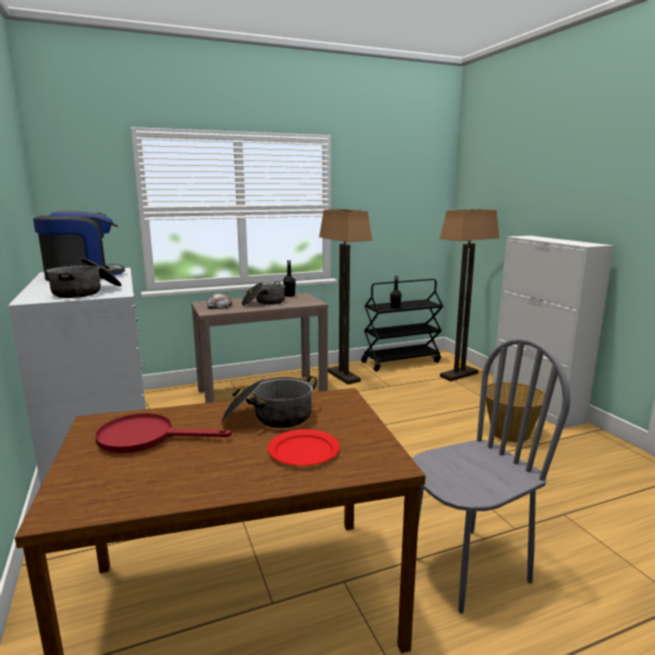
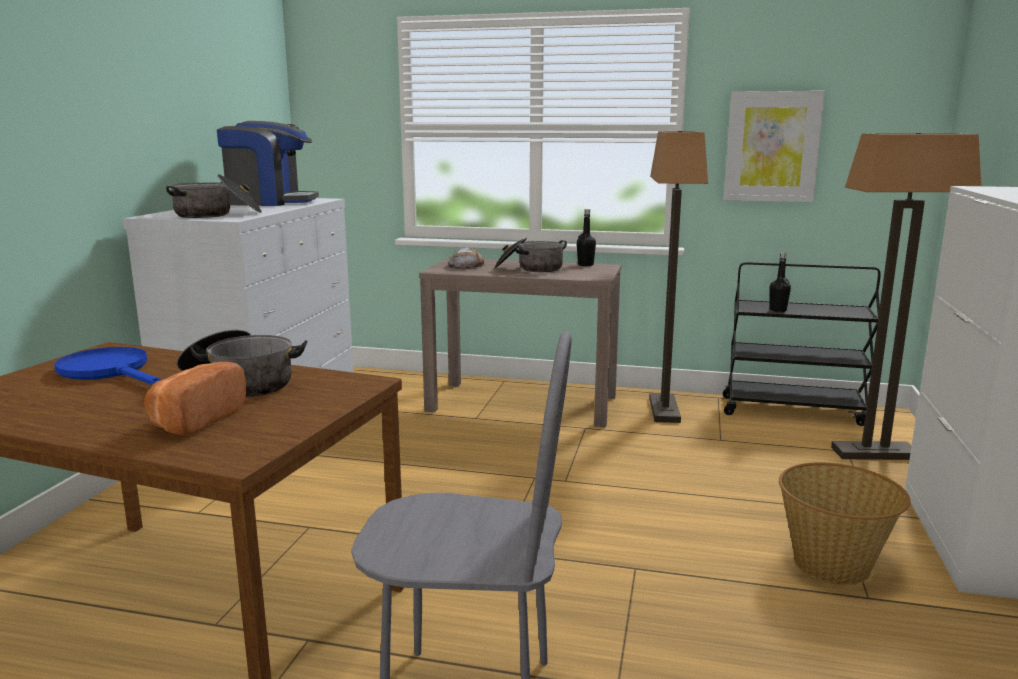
camera: 35 degrees right, 0 degrees up
red frying pan [95,413,232,453] -> blue frying pan [54,347,163,385]
red plate [268,429,340,466] -> bread [144,362,246,436]
none -> picture [724,91,825,202]

